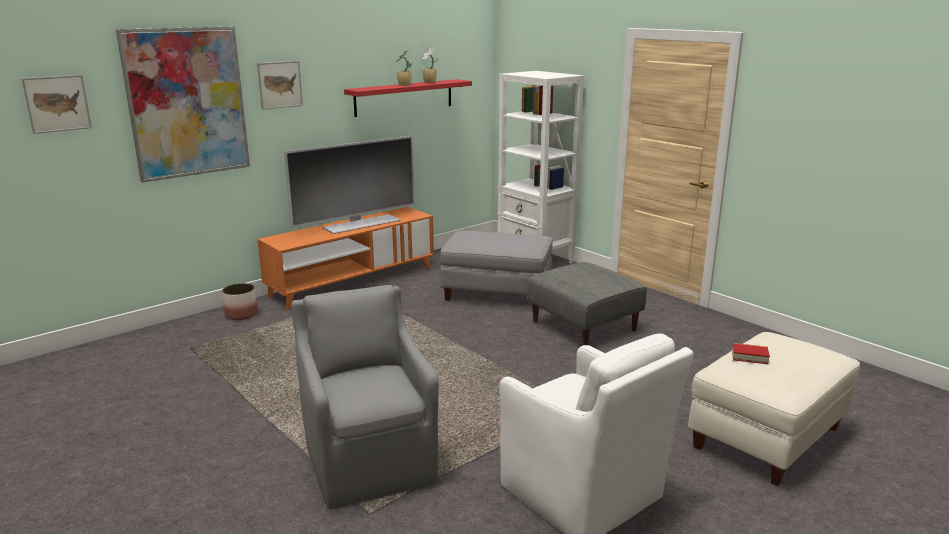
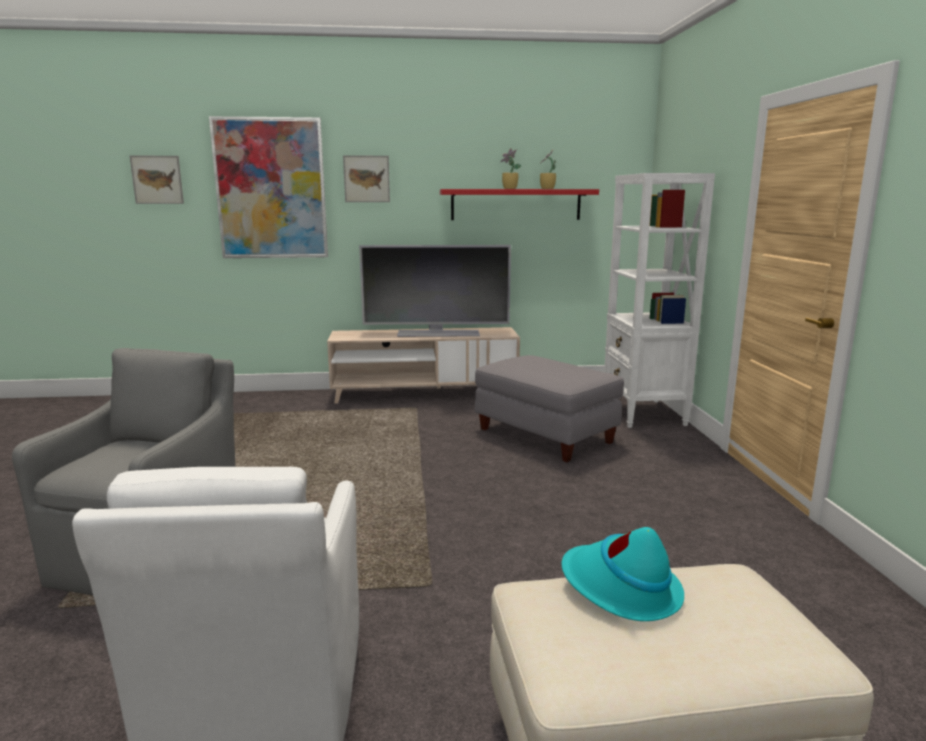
camera: 35 degrees right, 5 degrees down
planter [222,283,258,320] -> none
orange tv stand [257,207,434,309] -> beige tv stand [327,327,520,403]
grey ottoman [527,262,647,345] -> none
book [732,343,770,364] -> turquoise hat [562,527,684,621]

